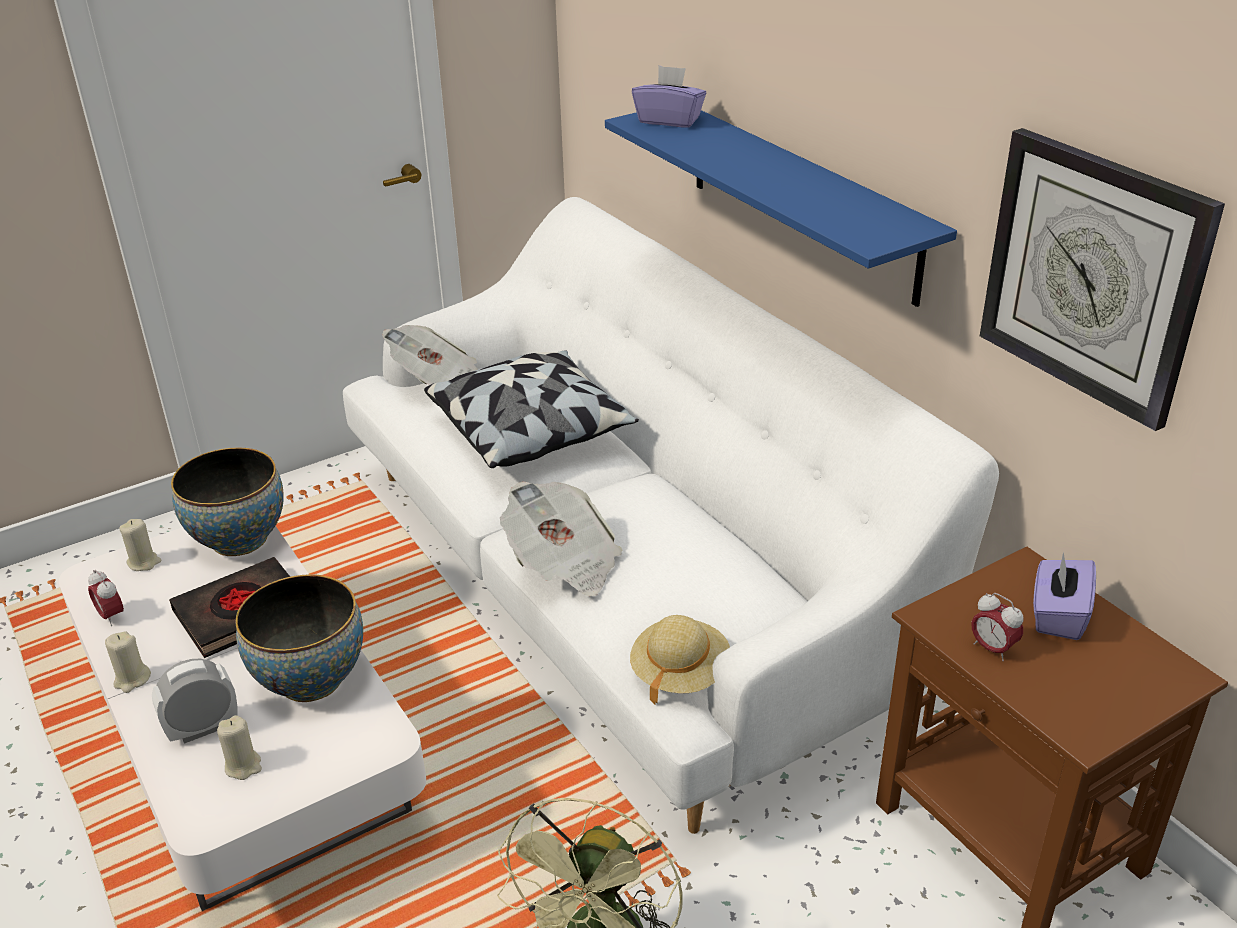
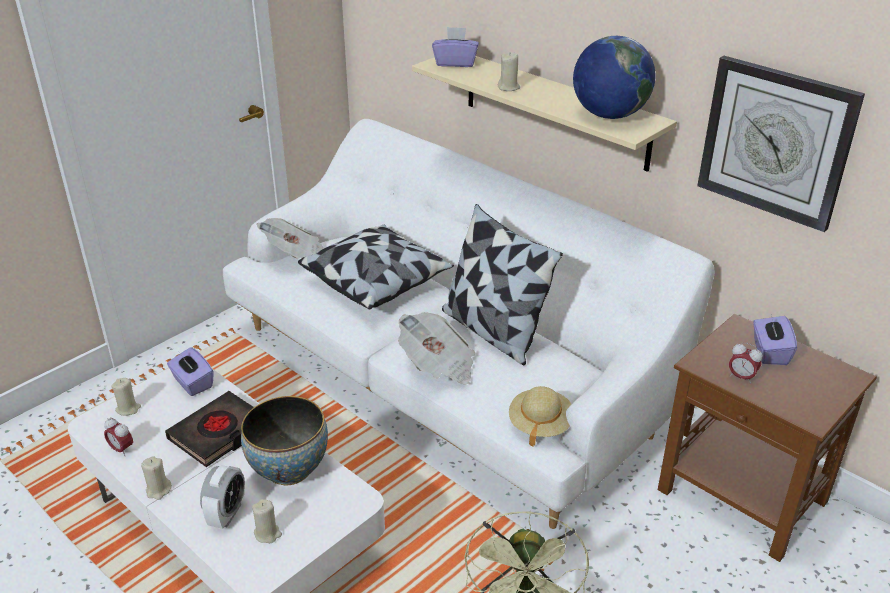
camera: 15 degrees left, 0 degrees up
alarm clock [152,659,238,744] -> alarm clock turned 150 degrees clockwise [200,465,245,529]
bowl [171,448,284,556] -> purple tissue box [167,347,213,396]
blue shelf [605,110,957,307] -> beige shelf [412,56,677,172]
none -> pillow [442,204,563,365]
none -> beige candle [498,52,520,91]
none -> globe [573,36,655,119]

